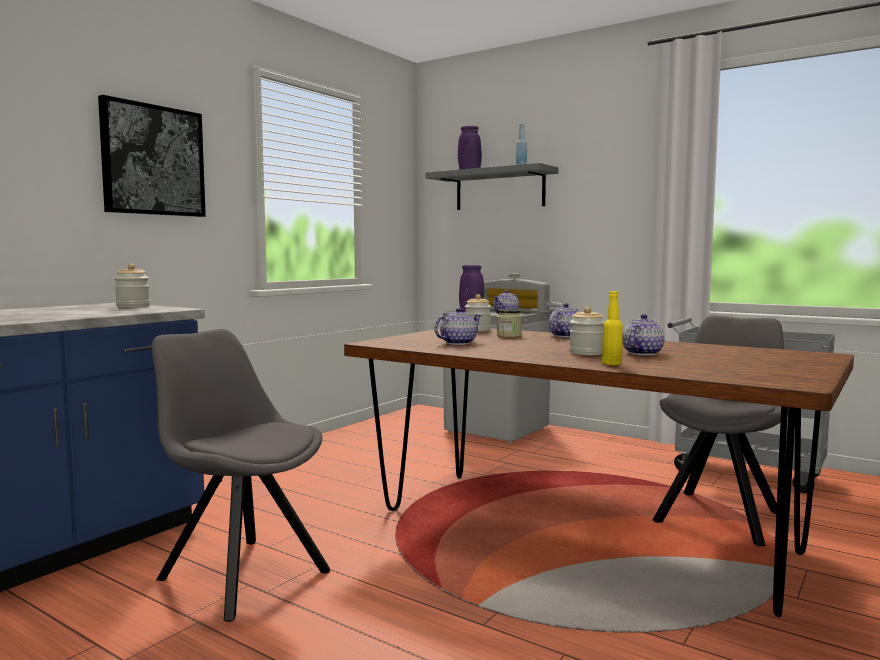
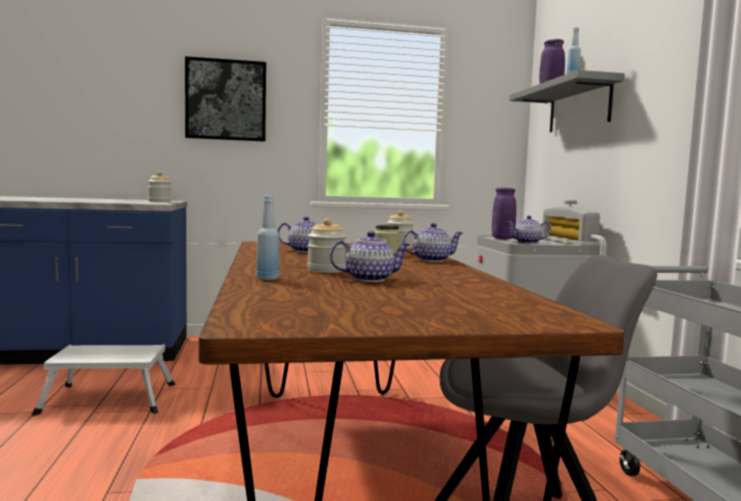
camera: 45 degrees right, 0 degrees up
grey chair [152,329,330,622] -> white step ladder [32,344,176,416]
yellow bottle [602,291,623,365] -> blue bottle [257,196,279,280]

